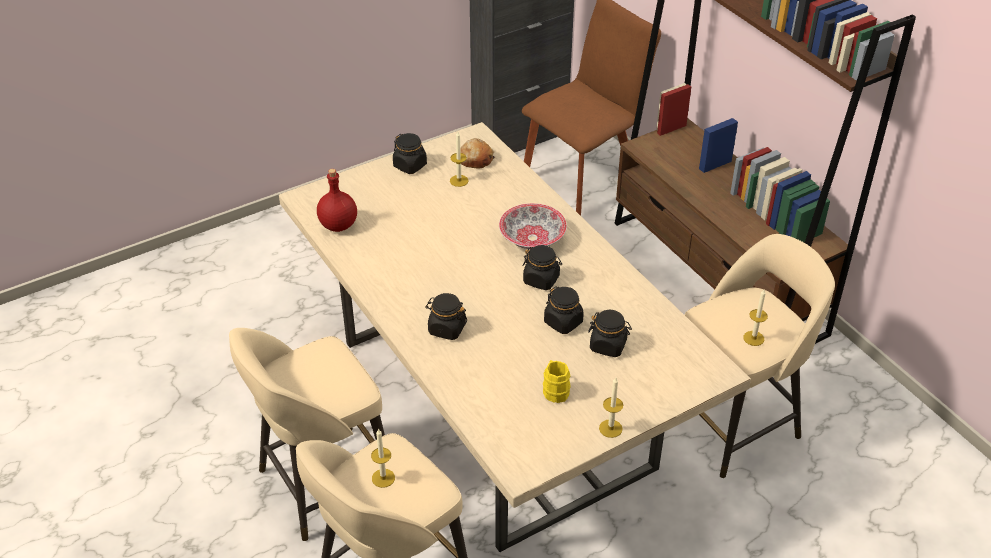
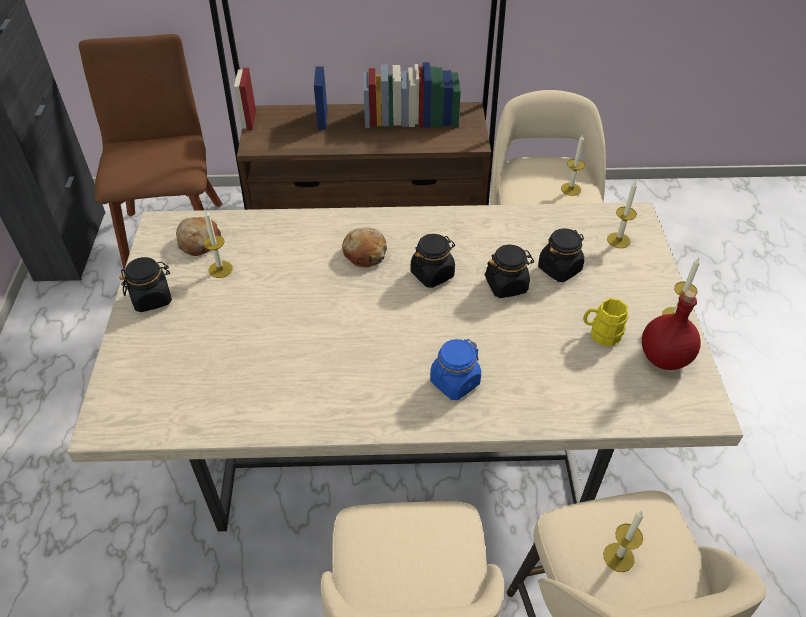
camera: 60 degrees left, 5 degrees up
red bottle [317,169,357,232] -> red bottle moved to [642,290,701,370]
black jar [425,293,467,340] -> blue jar [430,339,481,400]
bowl [499,203,567,249] -> bread [342,227,387,267]
none -> candle [607,181,637,248]

